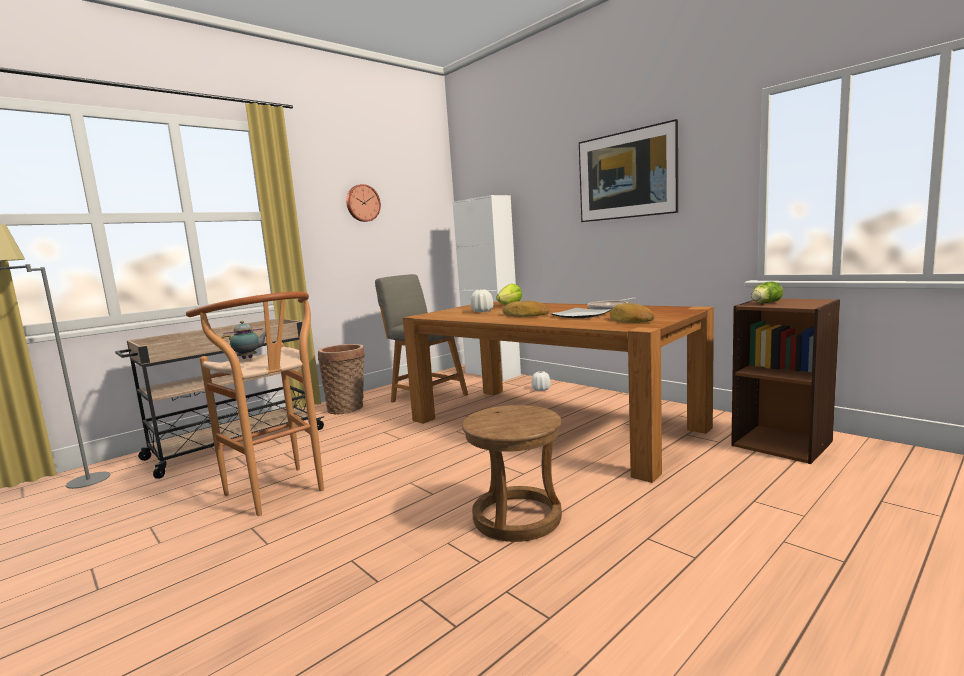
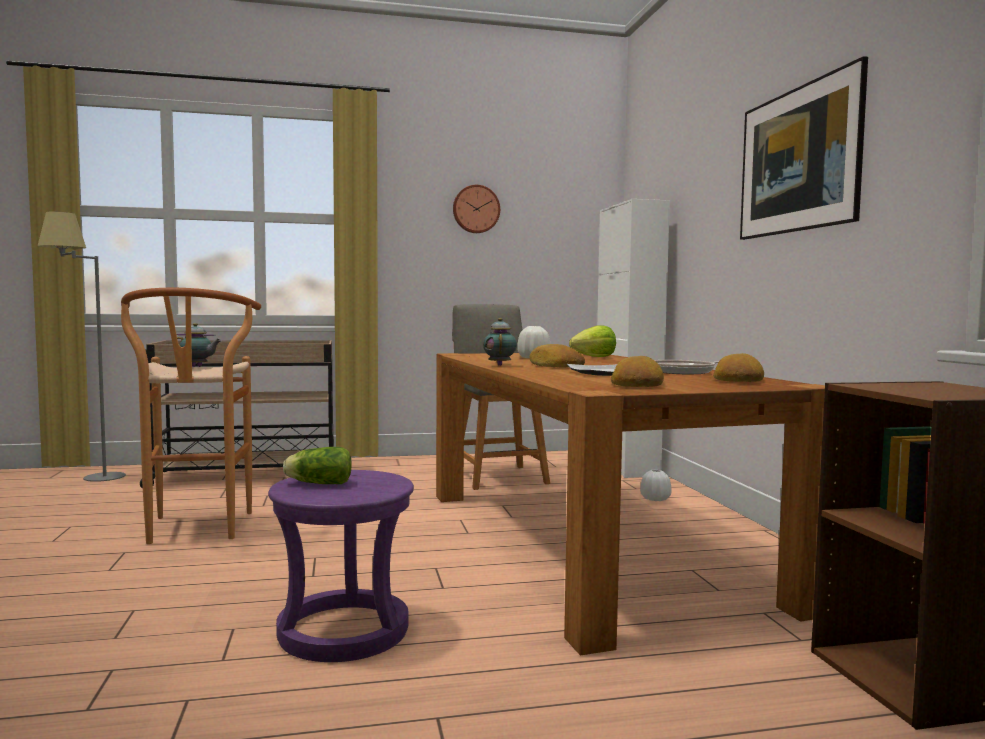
camera: 30 degrees right, 5 degrees down
basket [318,344,365,415] -> none
brown stool [462,405,562,542] -> purple stool [268,470,414,662]
lettuce [751,282,783,303] -> lettuce moved to [283,447,352,484]
none -> teapot [483,318,517,366]
none -> bread [713,353,764,382]

